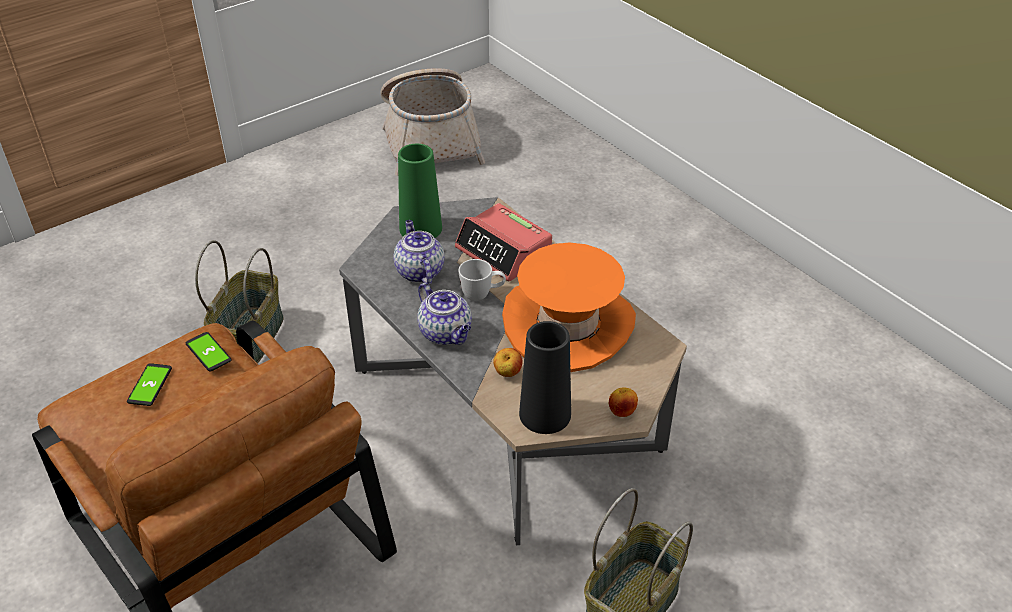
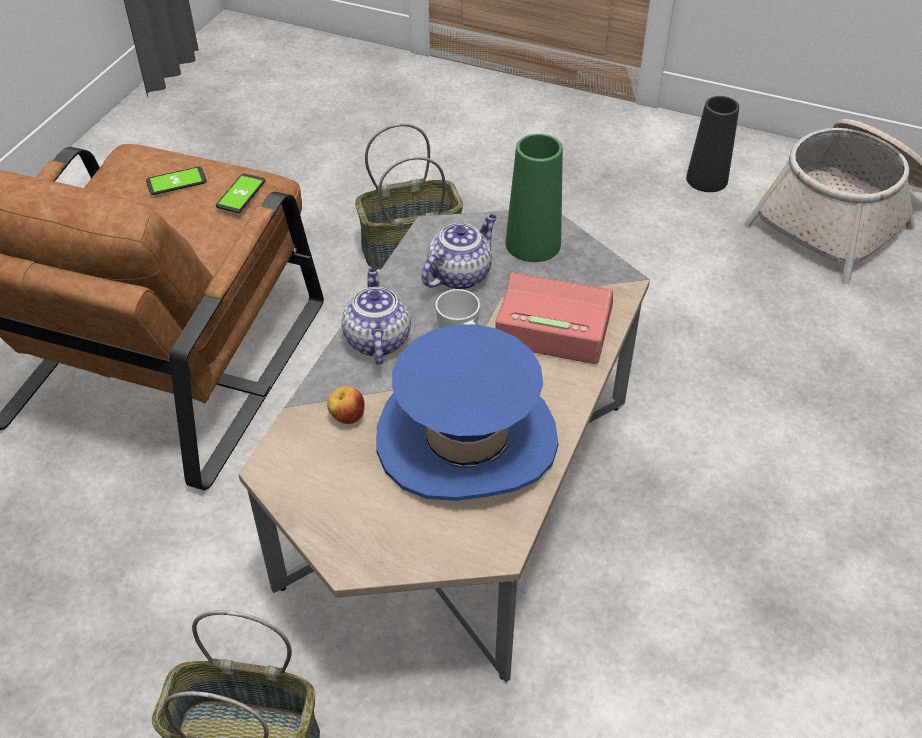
camera: 60 degrees right, 5 degrees up
teapot [417,283,472,345] -> teapot turned 150 degrees clockwise [341,268,411,365]
alarm clock [455,203,552,281] -> alarm clock turned 90 degrees clockwise [495,272,613,364]
orange hat [502,242,636,372] -> blue hat [376,324,558,501]
black vase [519,321,571,434] -> black vase moved to [686,96,739,192]
apple [609,388,638,417] -> none

